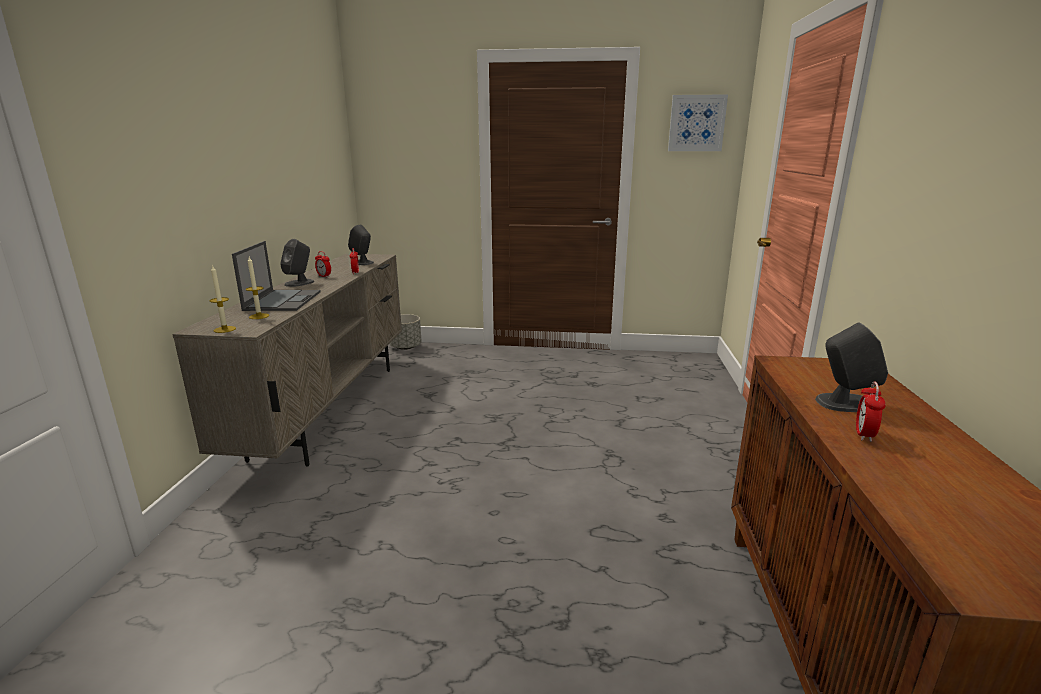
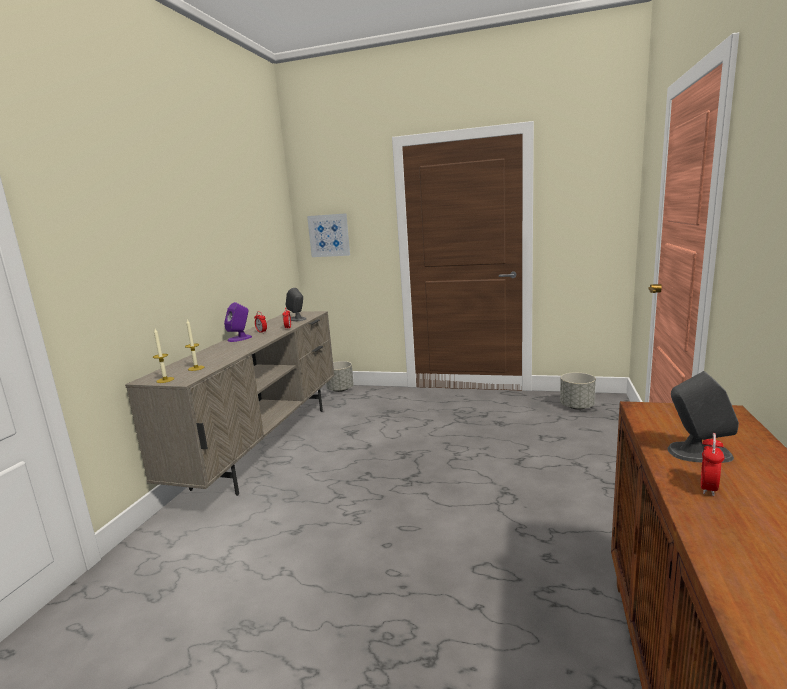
camera: 10 degrees right, 5 degrees down
laptop [232,241,321,311] -> none
grey speaker [280,239,314,287] -> purple speaker [224,302,252,342]
picture [668,94,728,151] -> picture moved to [307,213,350,257]
none -> grey planter [560,373,596,410]

